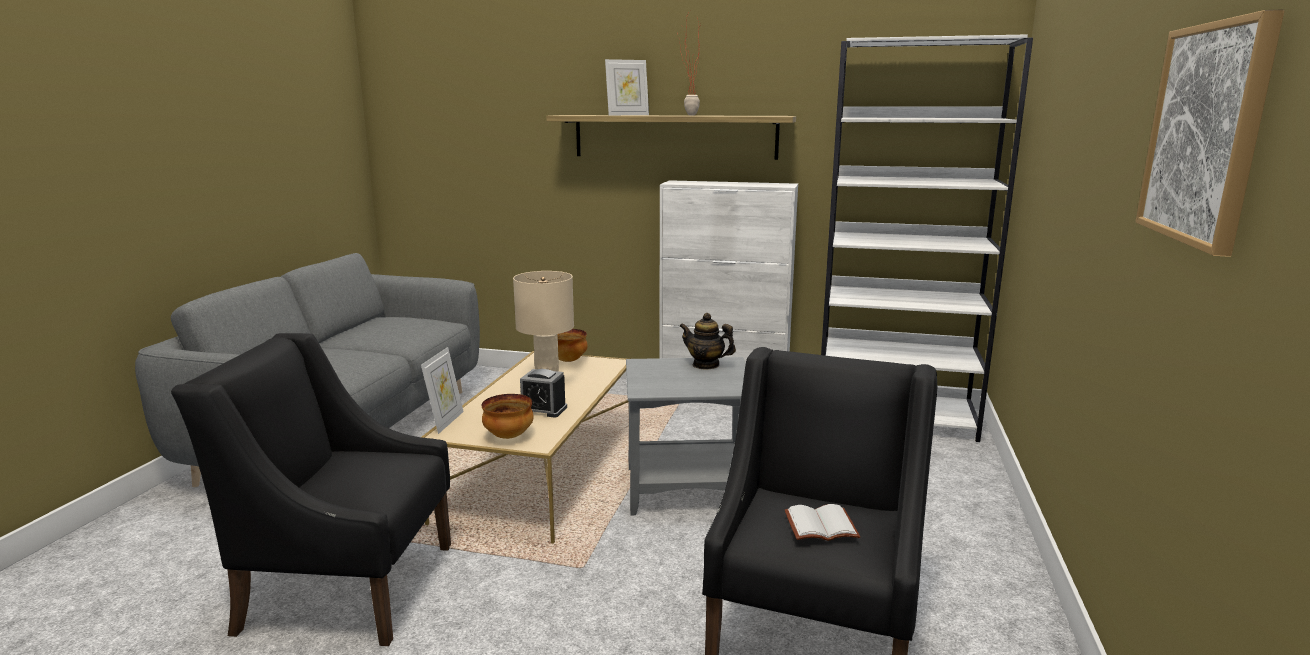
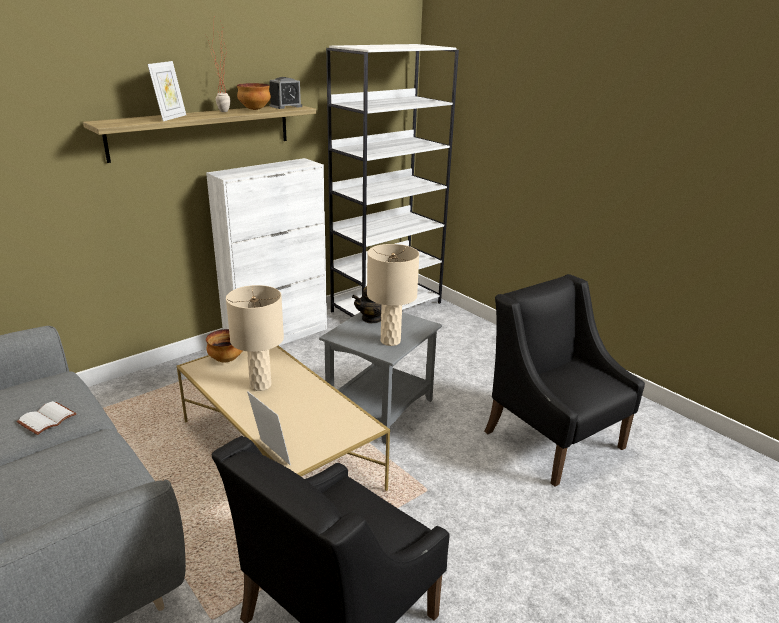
camera: 55 degrees left, 10 degrees up
bowl [482,394,534,439] -> bowl moved to [237,83,271,110]
alarm clock [520,369,567,418] -> alarm clock moved to [270,77,302,109]
white book [785,504,860,541] -> white book moved to [16,401,77,435]
picture [1135,9,1285,257] -> none
none -> beige table lamp [367,244,419,346]

